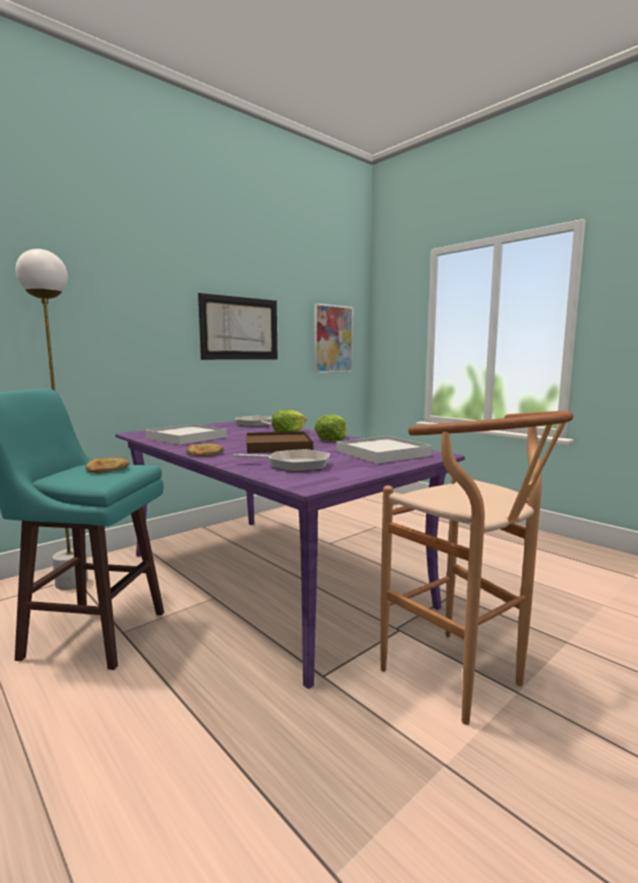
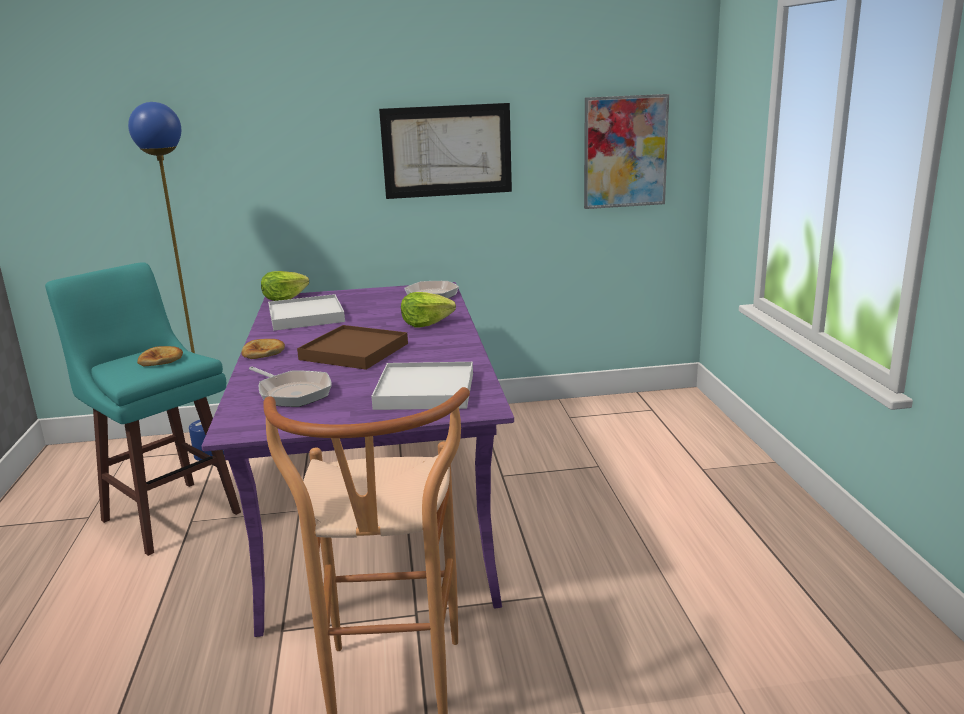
camera: 35 degrees right, 10 degrees up
white floor lamp [15,249,88,590] -> blue floor lamp [128,102,224,461]
lettuce [315,414,347,441] -> lettuce moved to [261,271,309,301]

